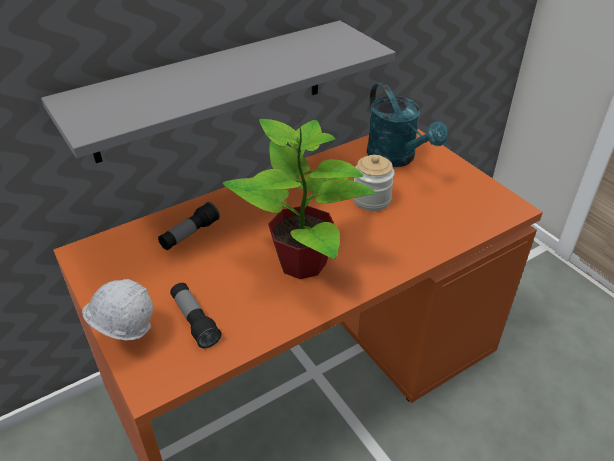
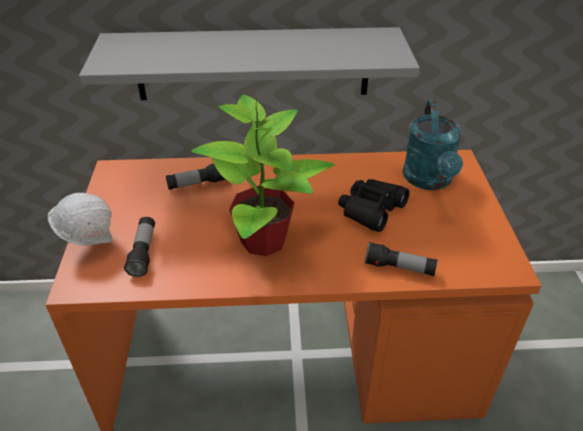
camera: 30 degrees right, 0 degrees up
jar [353,155,395,211] -> black binoculars [338,179,409,232]
none -> flashlight [365,242,438,276]

